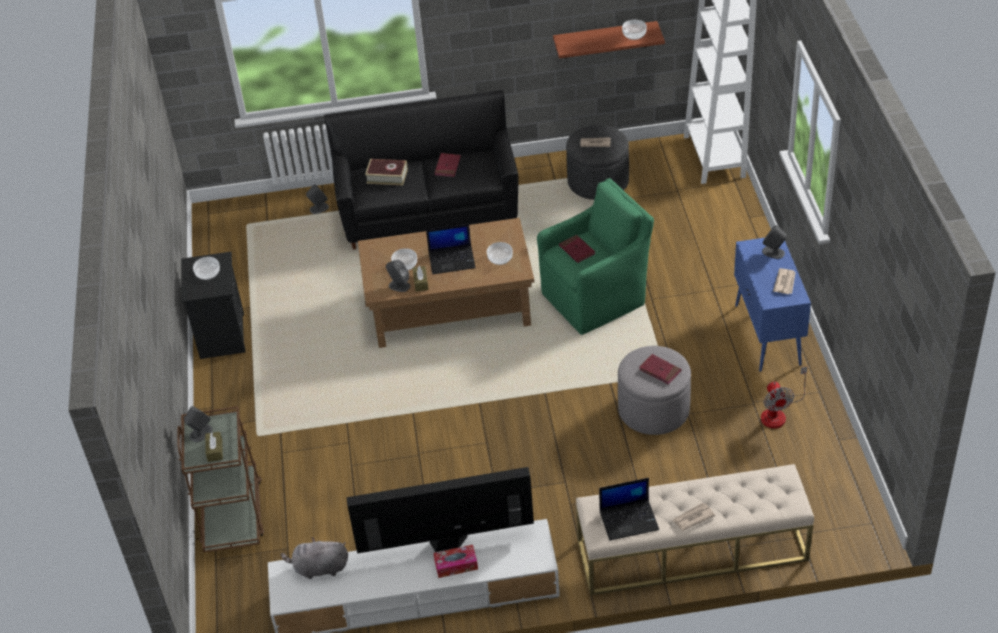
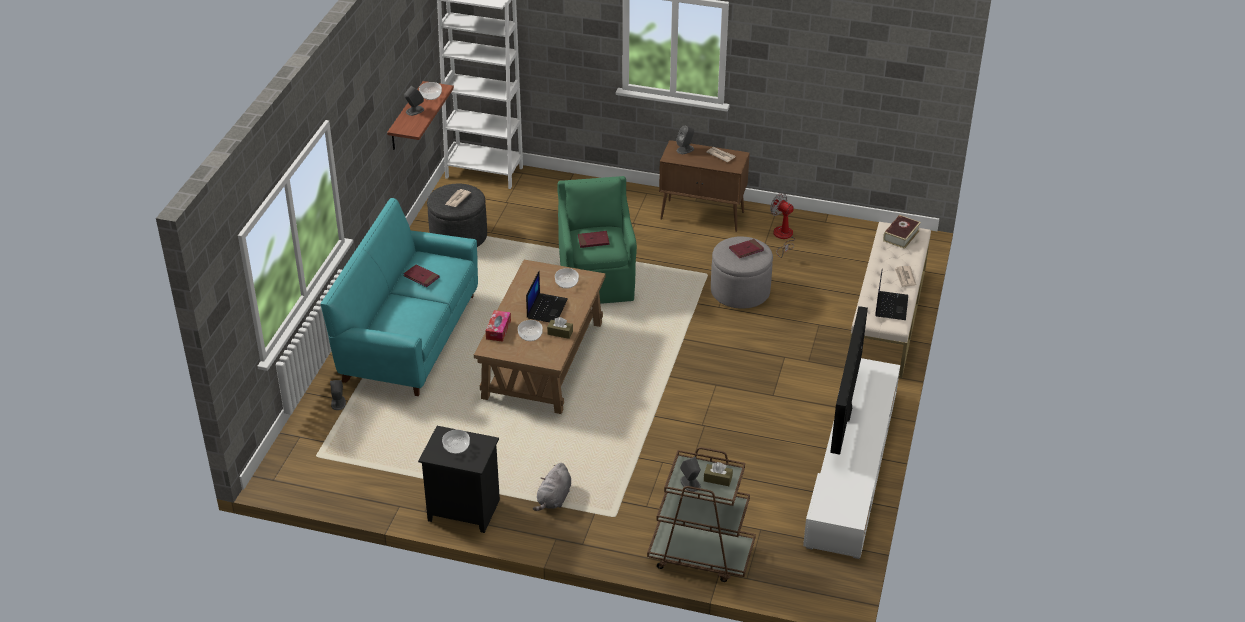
camera: 70 degrees left, 5 degrees down
grey plush toy [281,537,348,579] -> grey plush toy moved to [533,463,571,511]
black sofa [324,90,519,250] -> turquoise sofa [321,198,478,396]
book [365,159,408,185] -> book moved to [883,215,921,249]
grey speaker [386,260,410,292] -> grey speaker moved to [404,86,424,116]
tissue box [433,545,478,578] -> tissue box moved to [486,310,511,342]
blue cabinet [734,238,811,372] -> brown cabinet [659,140,750,232]
fan [761,367,807,429] -> fan turned 150 degrees counterclockwise [770,193,795,258]

